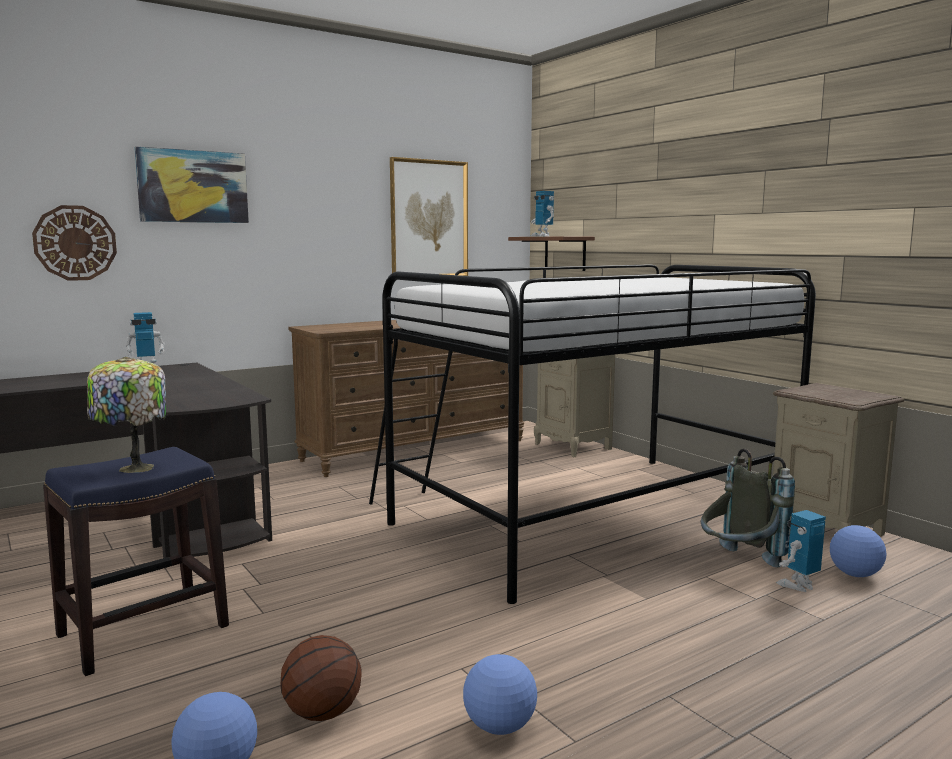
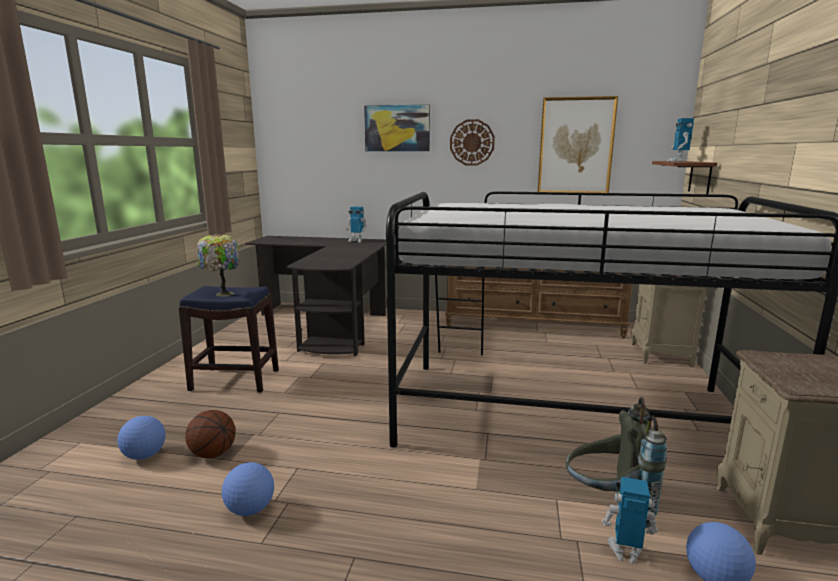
camera: 45 degrees right, 5 degrees up
wall clock [32,205,117,281] -> wall clock moved to [450,119,495,166]

